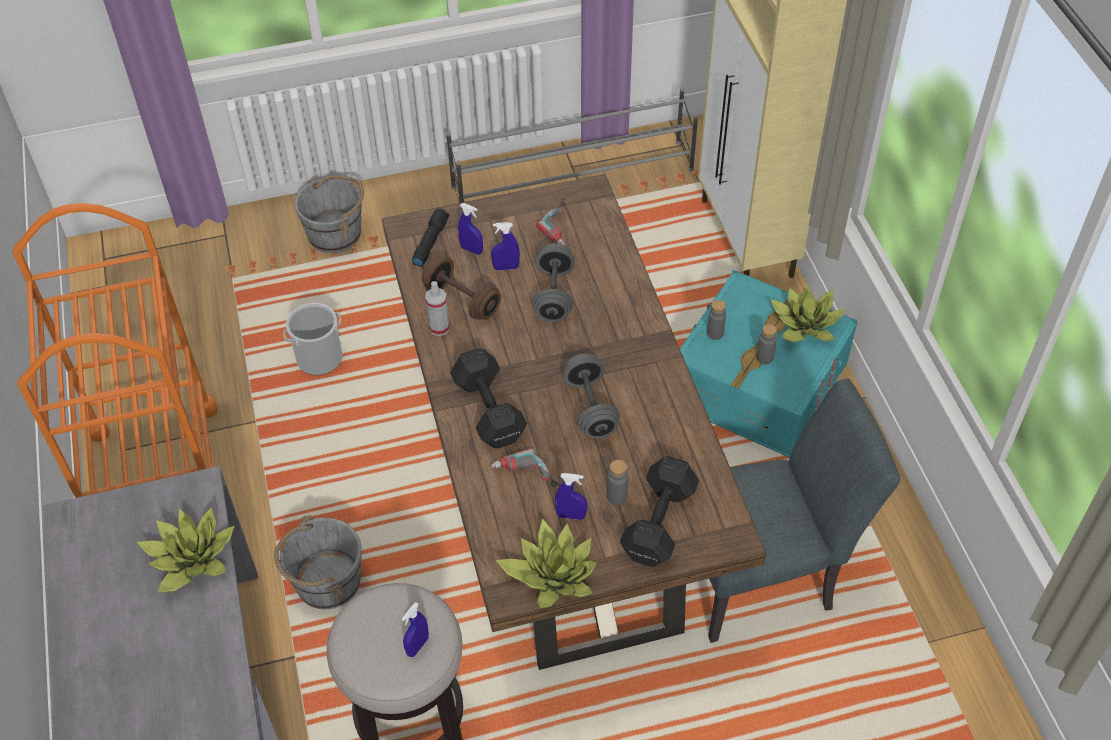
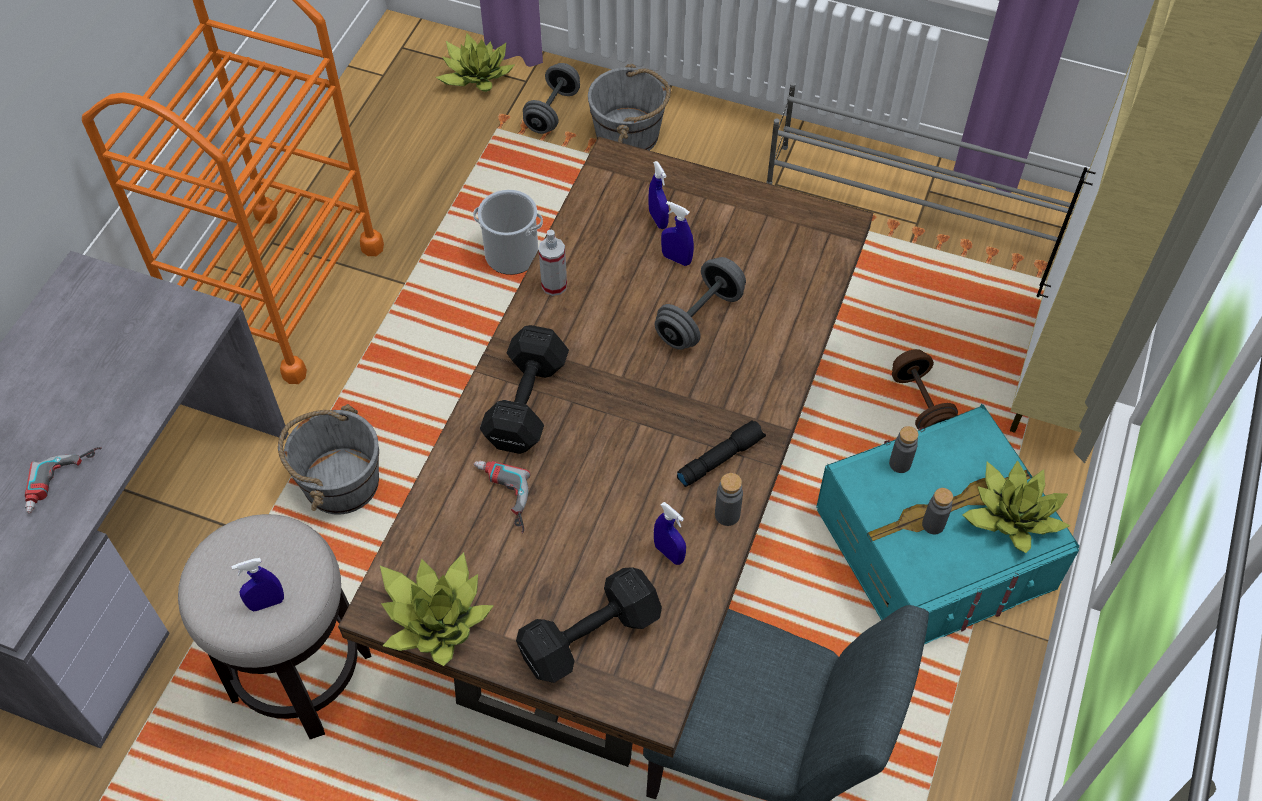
camera: 35 degrees right, 5 degrees up
potted plant [137,508,235,593] -> potted plant moved to [436,33,515,92]
black flashlight [412,209,449,267] -> black flashlight moved to [677,420,766,487]
brown dumbbell [422,257,501,320] -> brown dumbbell moved to [892,349,958,430]
power drill [536,198,566,246] -> power drill moved to [25,447,102,513]
blue spray bottle [555,473,587,520] -> blue spray bottle moved to [654,502,686,565]
grey dumbbell [563,354,620,439] -> grey dumbbell moved to [523,63,580,134]
grey bottle [607,460,628,505] -> grey bottle moved to [715,473,743,526]

